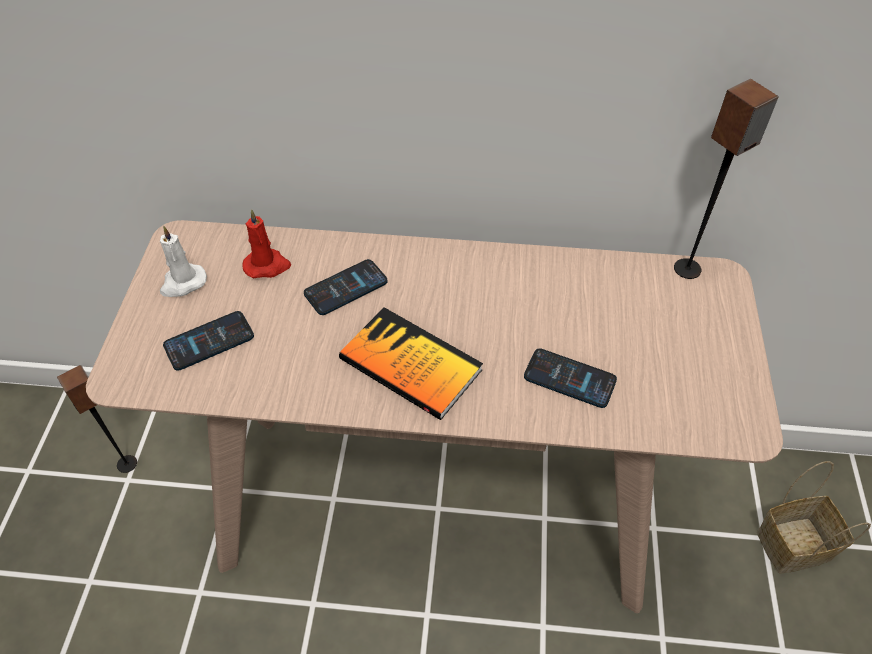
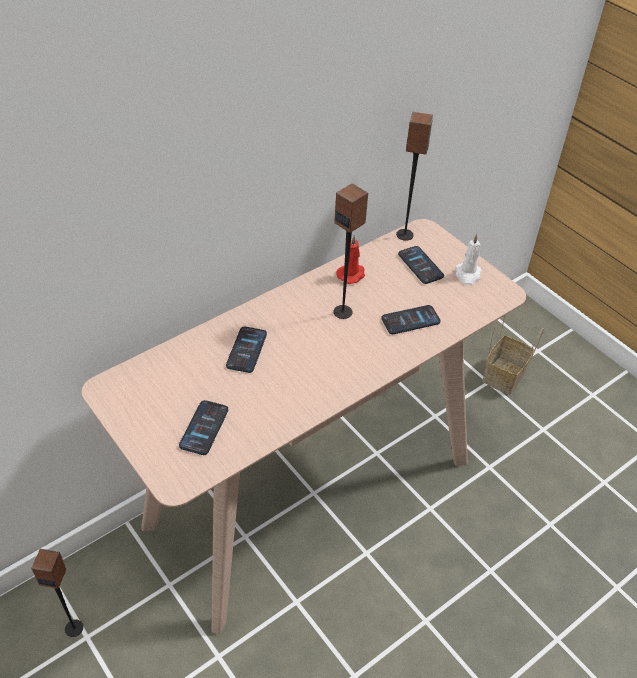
camera: 45 degrees left, 5 degrees down
white candle [160,226,207,297] -> white candle moved to [455,234,481,286]
red candle [242,209,291,278] -> red candle moved to [336,235,365,284]
book [339,307,483,420] -> none
none -> speaker [333,183,368,319]
none -> phone [398,246,444,284]

